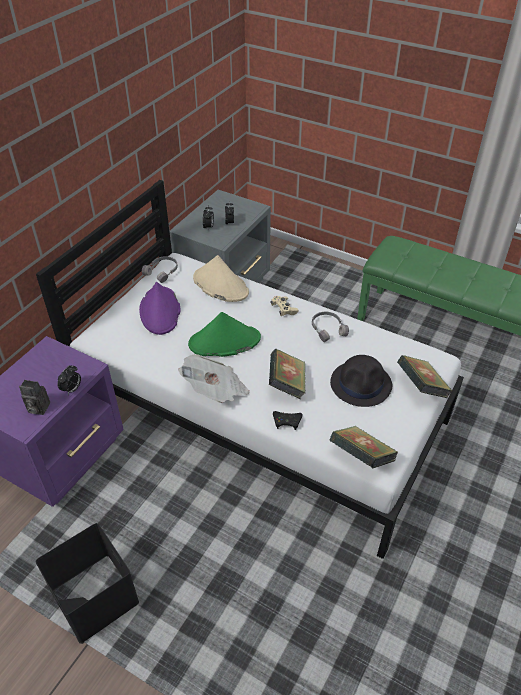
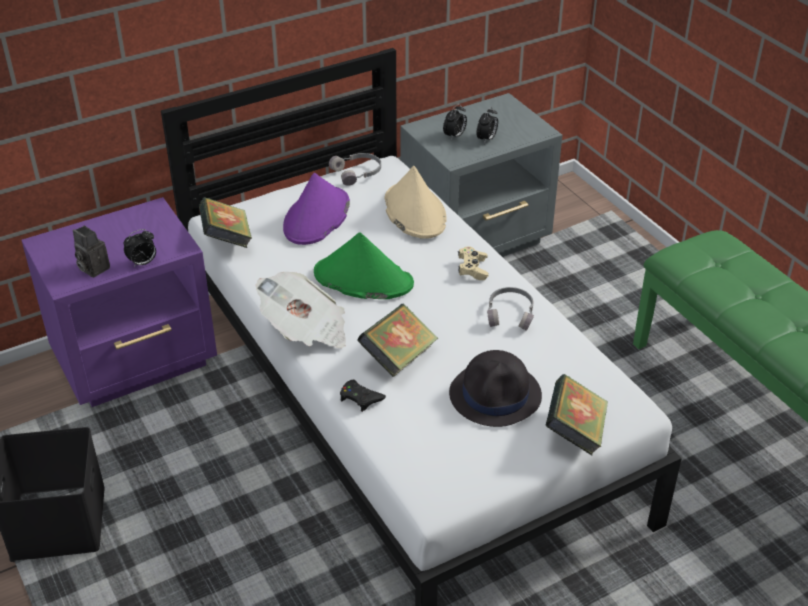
camera: 30 degrees right, 5 degrees down
book [329,426,398,468] -> book moved to [199,197,252,248]

